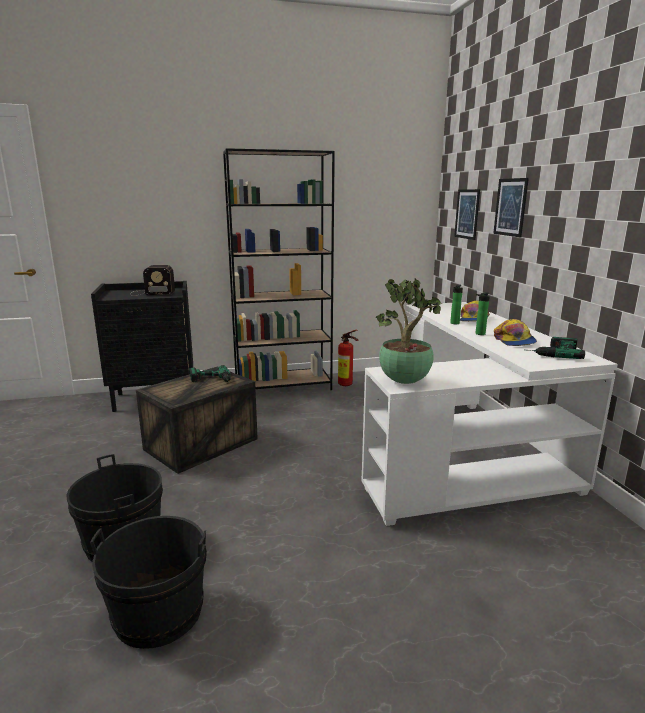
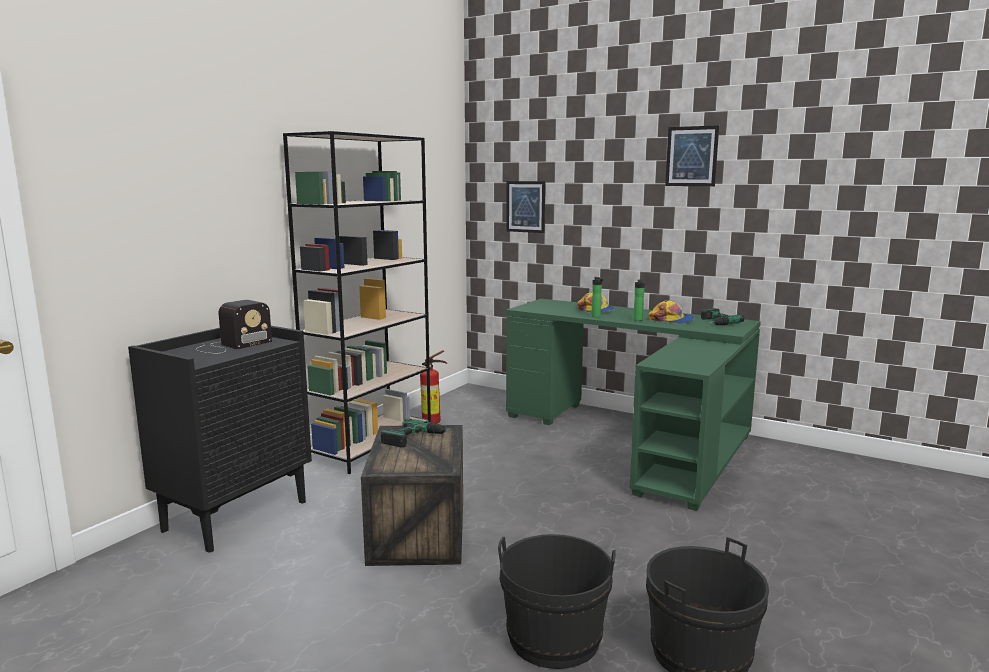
camera: 45 degrees left, 5 degrees down
white desk [361,302,618,526] -> green desk [506,299,761,511]
potted plant [376,278,441,384] -> none
picture [493,178,529,237] -> picture moved to [665,125,719,186]

